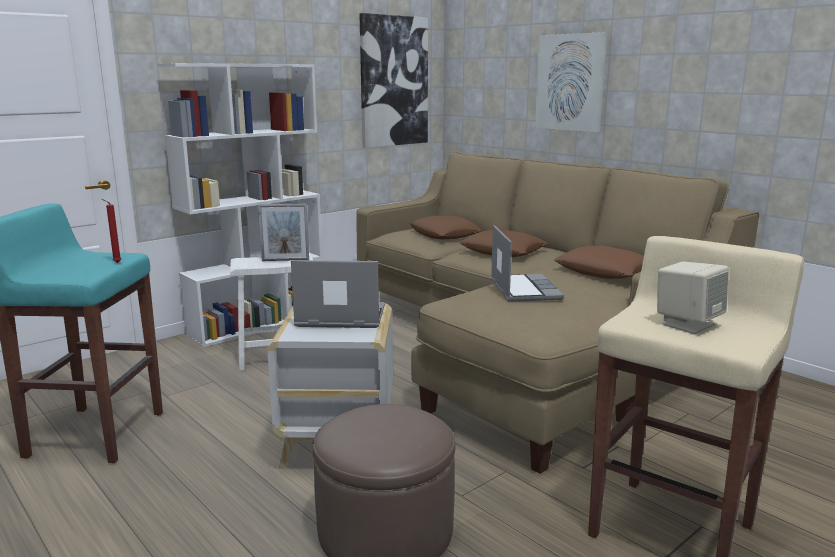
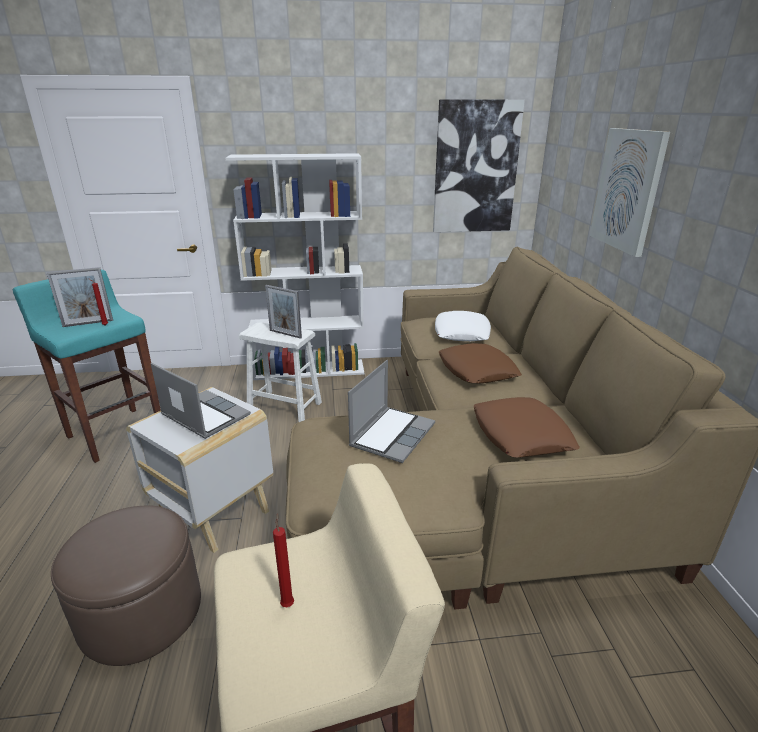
camera: 35 degrees right, 10 degrees up
brown pillow [410,215,482,239] -> white pillow [435,311,491,341]
beige speaker [657,261,729,334] -> red candle [273,513,294,607]
none -> picture frame [47,267,113,327]

